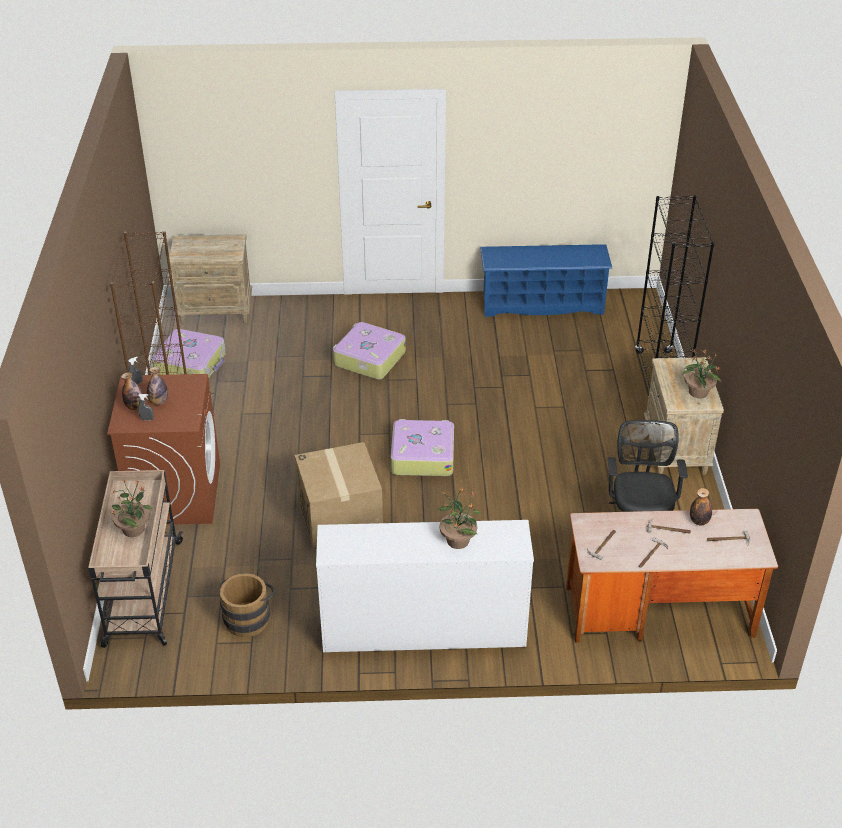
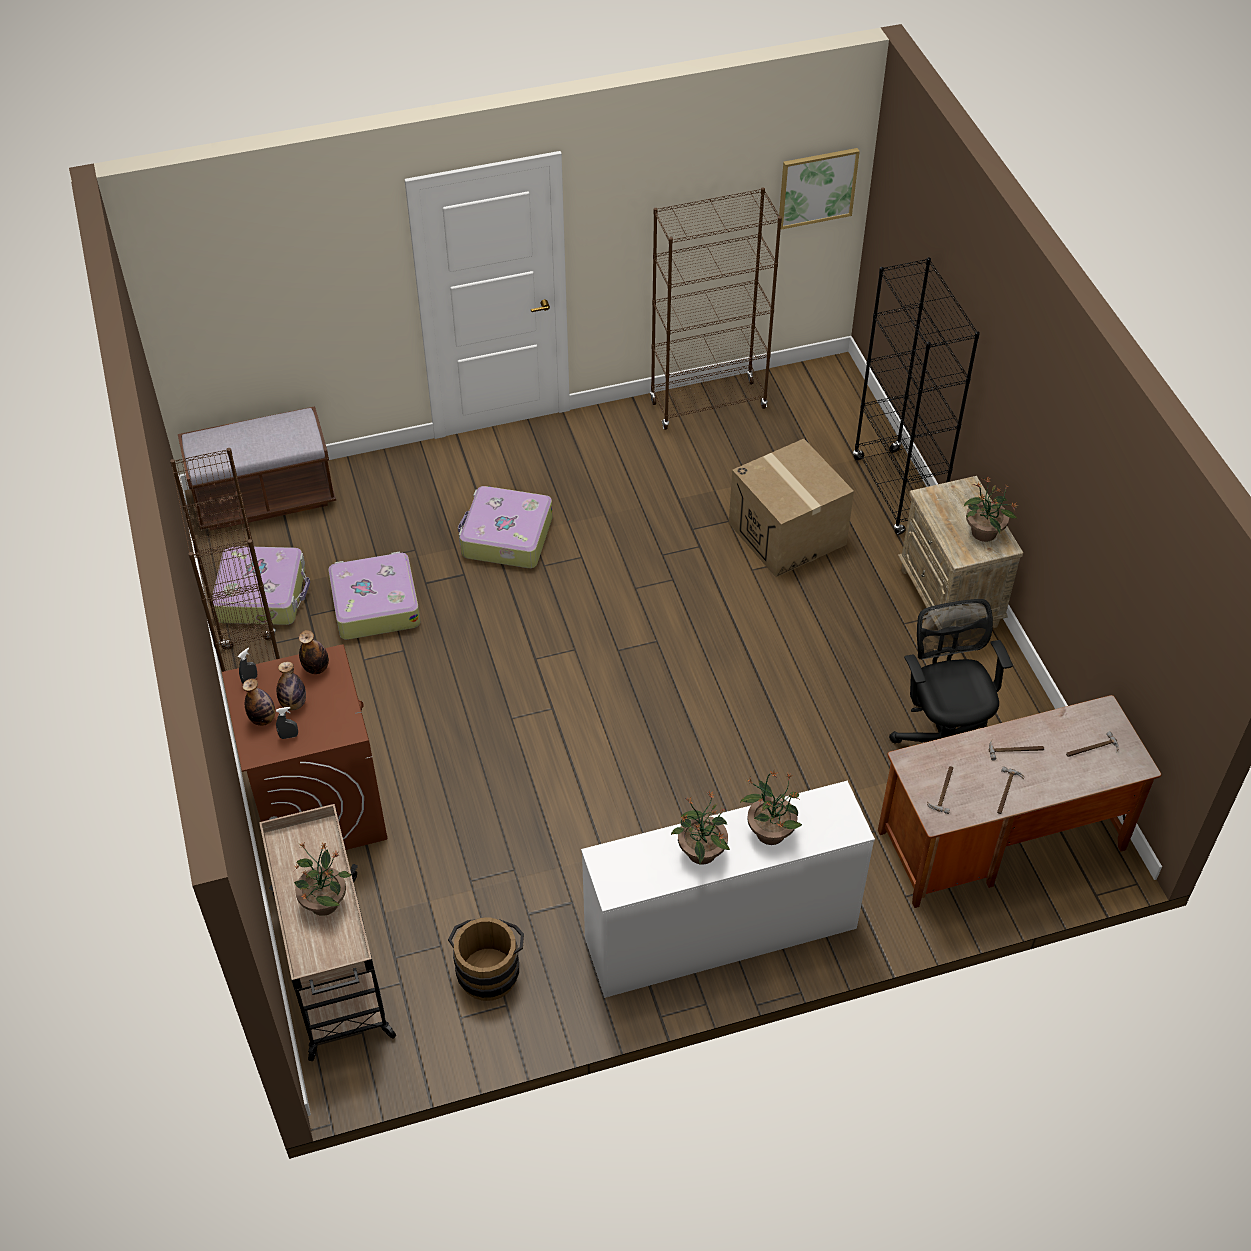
camera: 15 degrees left, 10 degrees up
beige nightstand [169,234,252,324] -> brown bench [178,406,336,531]
cardboard box [295,442,383,550] -> cardboard box moved to [729,439,854,577]
suitcase [391,419,454,476] -> suitcase moved to [328,551,420,640]
blue shoe rack [480,244,612,317] -> brown bookcase [650,187,782,430]
bottle [690,488,712,525] -> bottle moved to [299,630,329,674]
none -> potted plant [671,791,730,865]
none -> picture [779,148,860,229]

